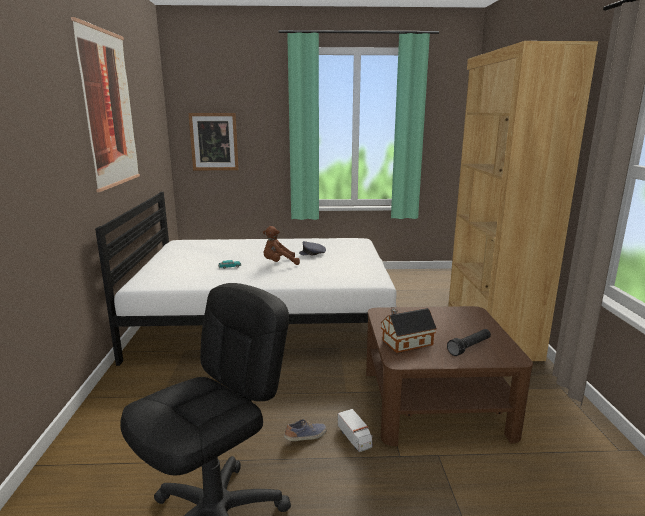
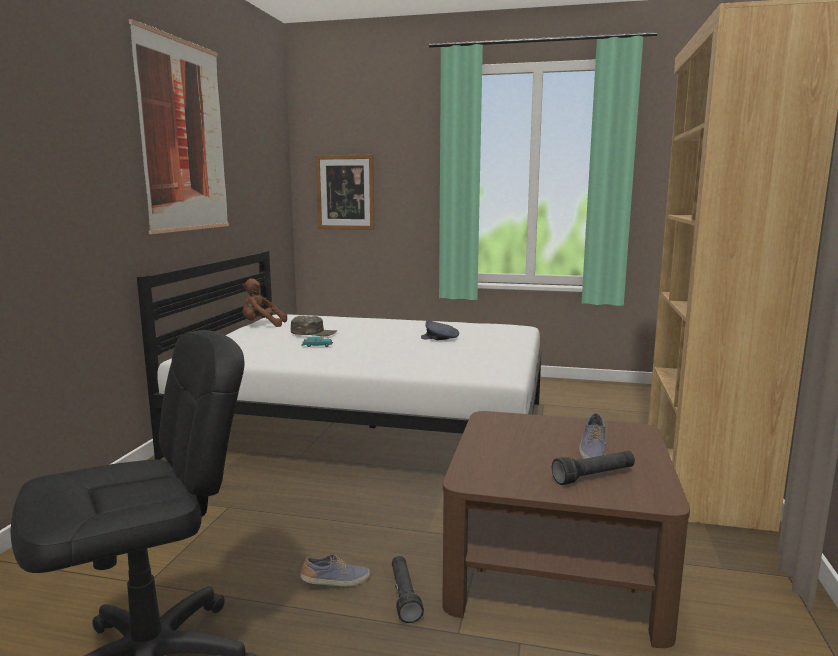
camera: 15 degrees right, 5 degrees down
brown plush toy [263,226,300,265] -> brown plush toy moved to [243,278,287,327]
toy truck [338,409,372,452] -> black flashlight [392,556,424,623]
toy house [381,308,437,353] -> none
none -> green cap [291,316,338,336]
none -> shoe [579,412,606,459]

